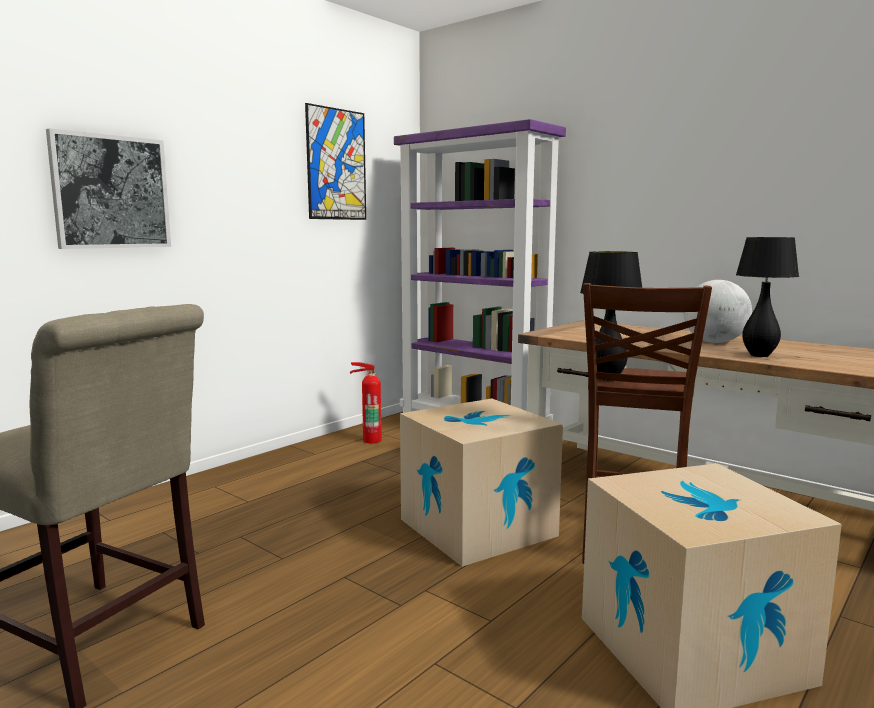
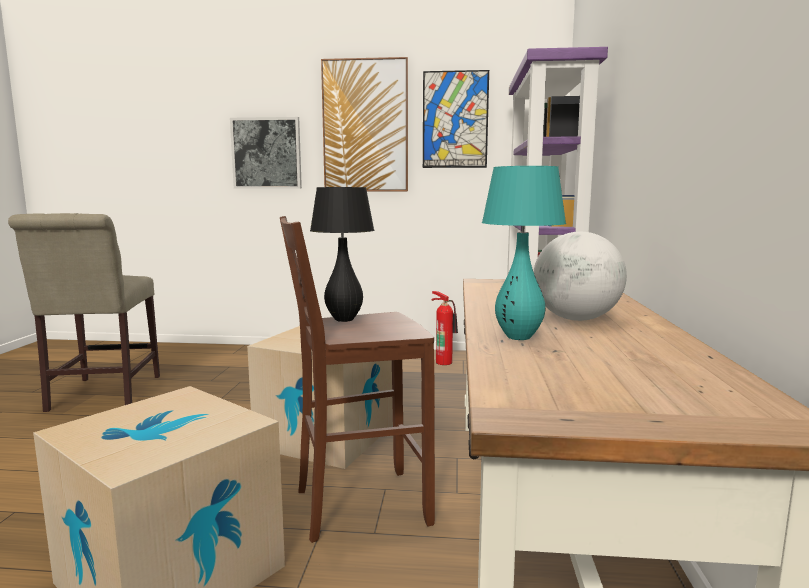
camera: 55 degrees right, 0 degrees up
black table lamp [736,237,799,357] -> turquoise table lamp [482,166,566,340]
none -> picture [321,57,408,191]

